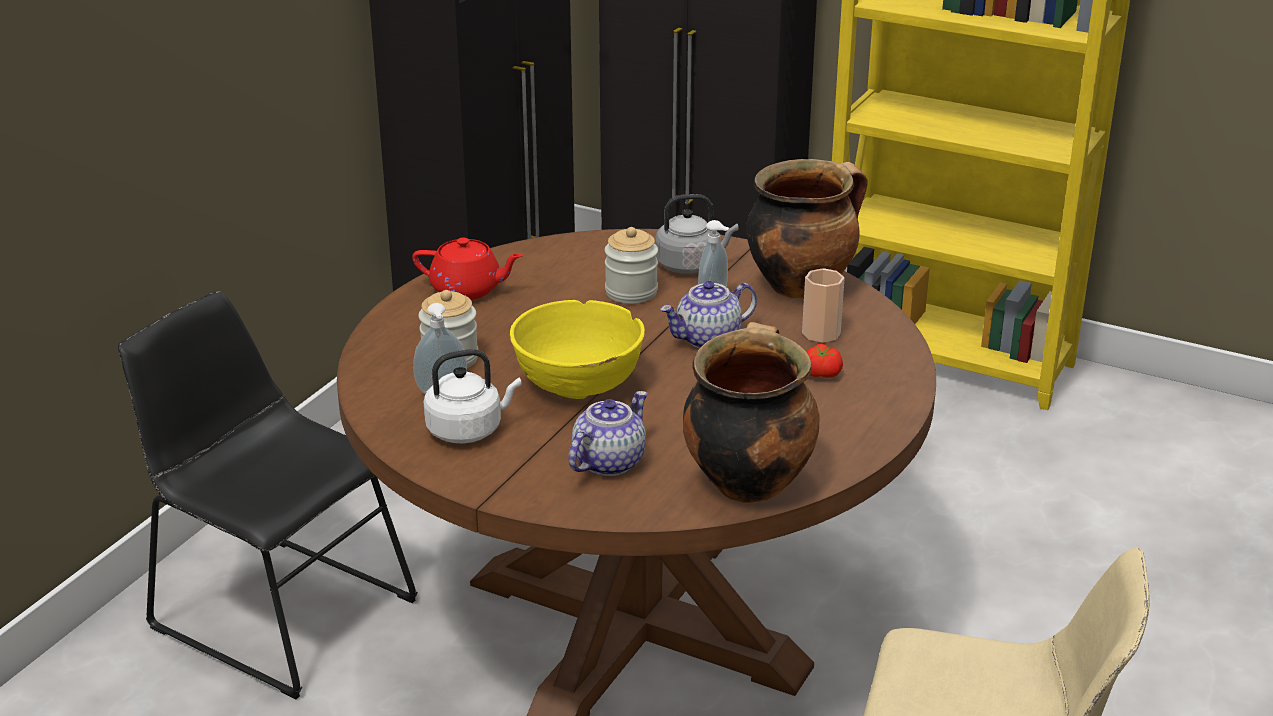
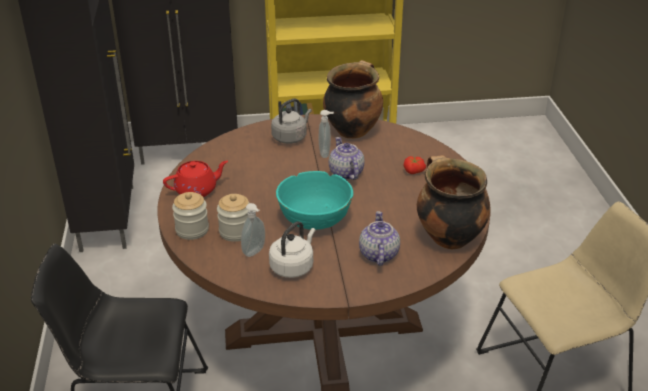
camera: 35 degrees left, 5 degrees up
yellow bowl [510,300,645,399] -> turquoise bowl [276,171,353,230]
jar [605,227,658,304] -> jar moved to [172,192,209,240]
teapot [660,281,757,348] -> teapot turned 135 degrees clockwise [329,137,365,180]
cup [802,268,844,343] -> none

